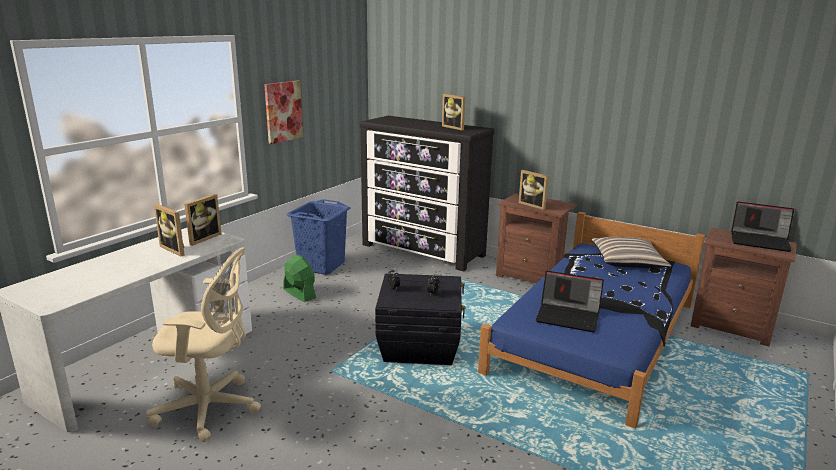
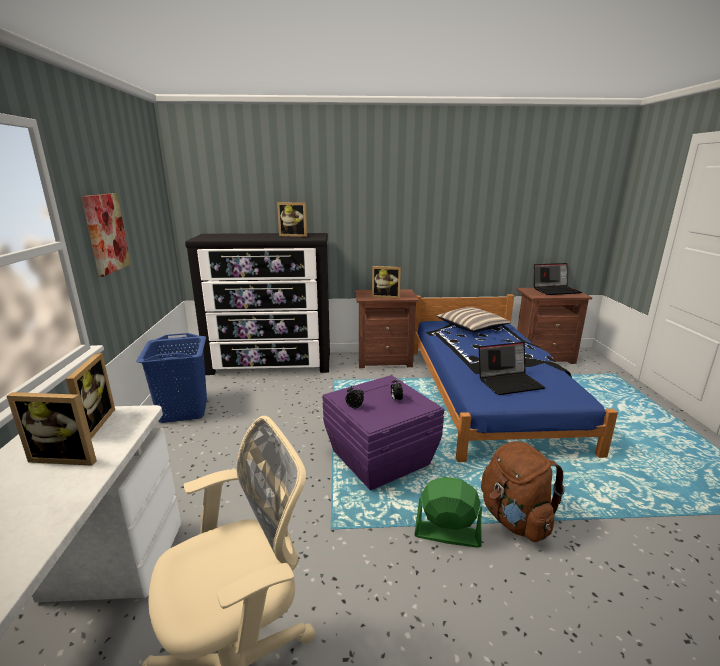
camera: 35 degrees left, 0 degrees up
green fan [283,254,316,302] -> green fan moved to [414,477,482,548]
black storage box [375,273,465,365] -> purple storage box [322,375,444,491]
none -> brown backpack [481,441,565,542]

